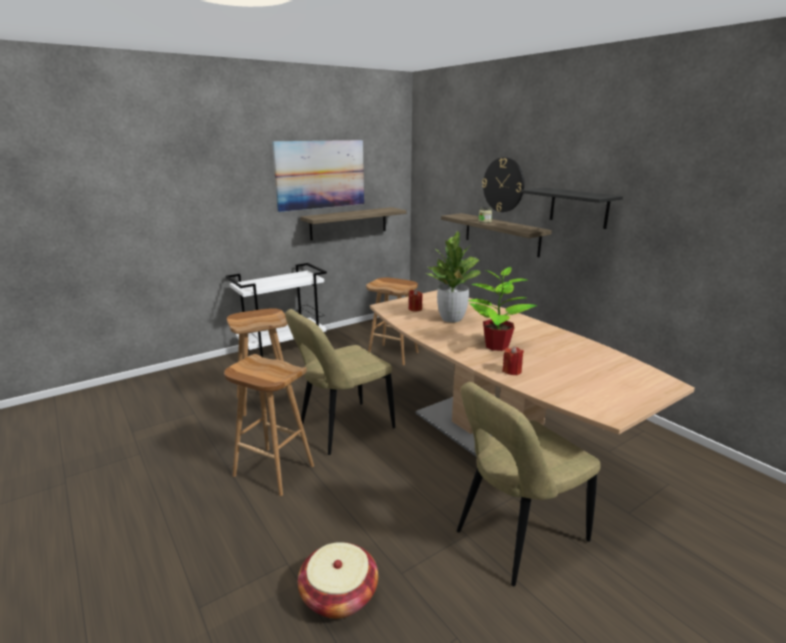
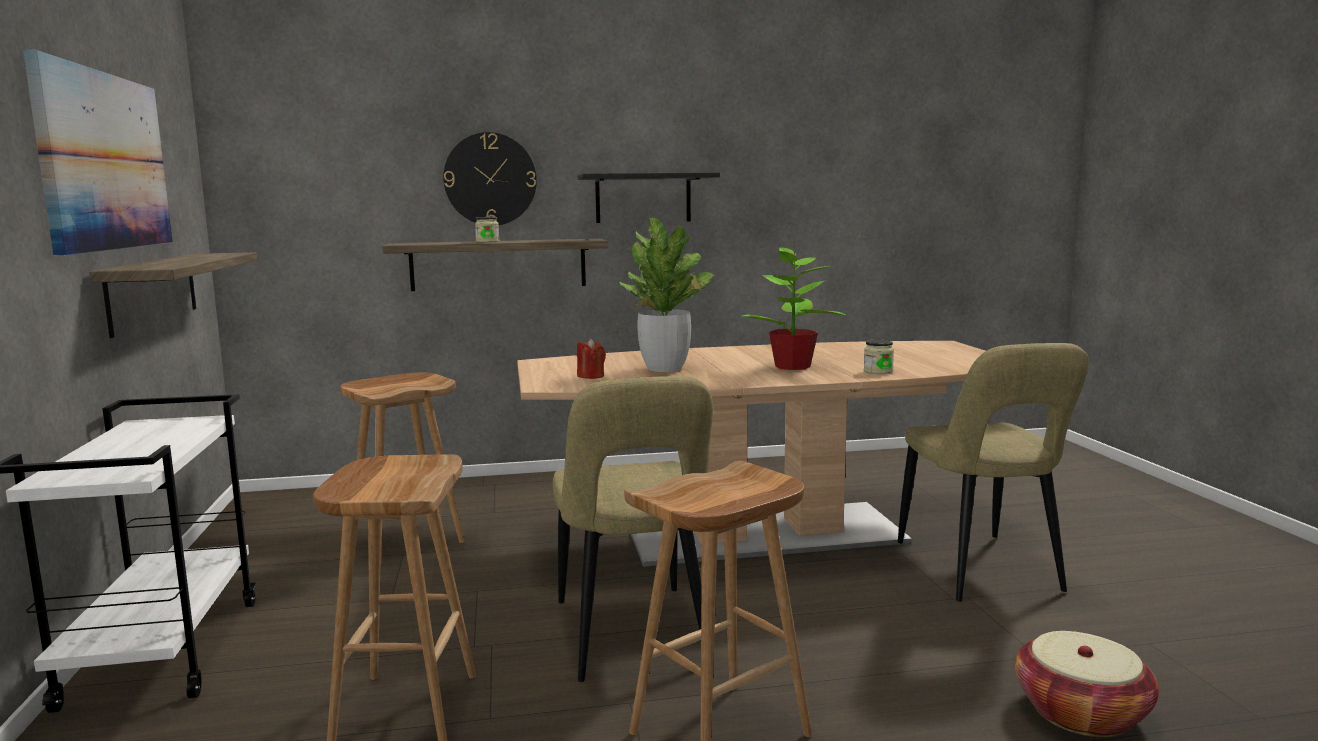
camera: 65 degrees left, 10 degrees down
red candle [502,346,524,375] -> jar [864,339,894,374]

